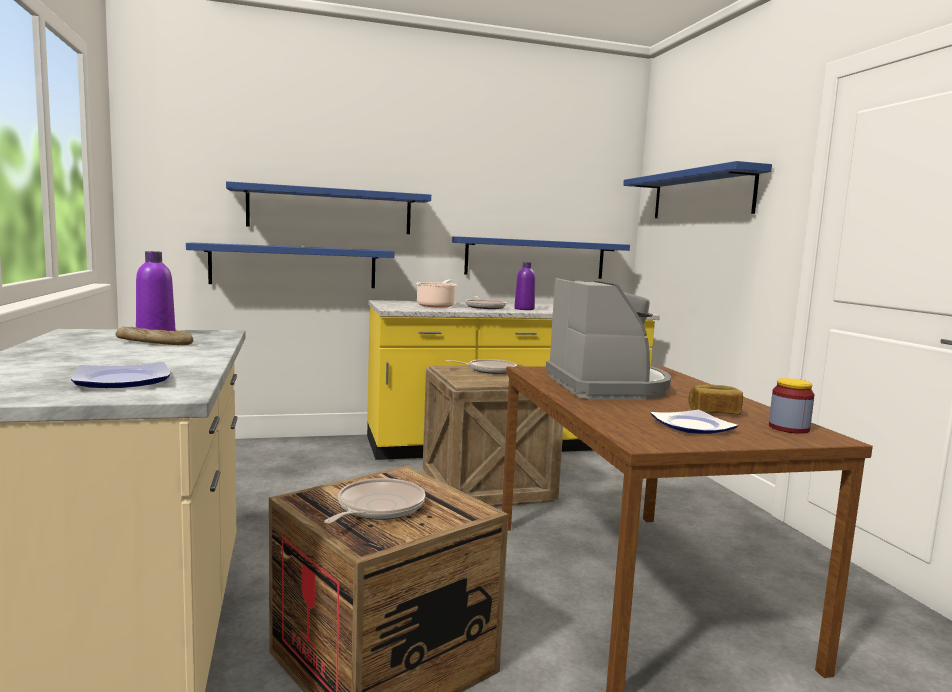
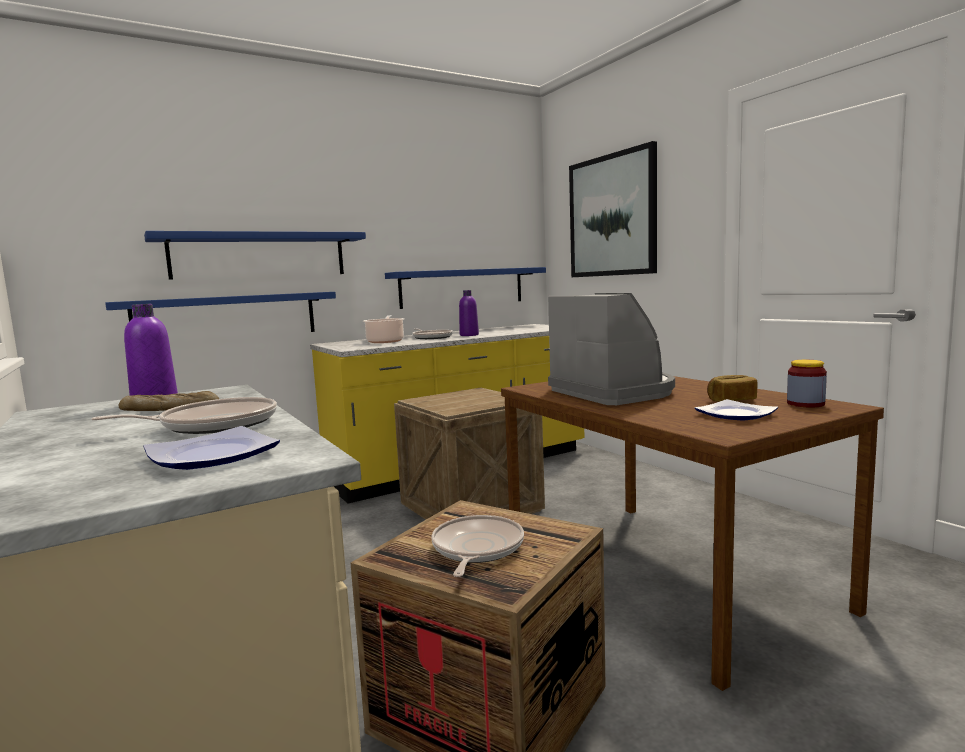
camera: 15 degrees left, 0 degrees up
frying pan [446,359,517,374] -> frying pan moved to [91,397,277,434]
blue shelf [623,161,772,218] -> picture [569,141,657,277]

